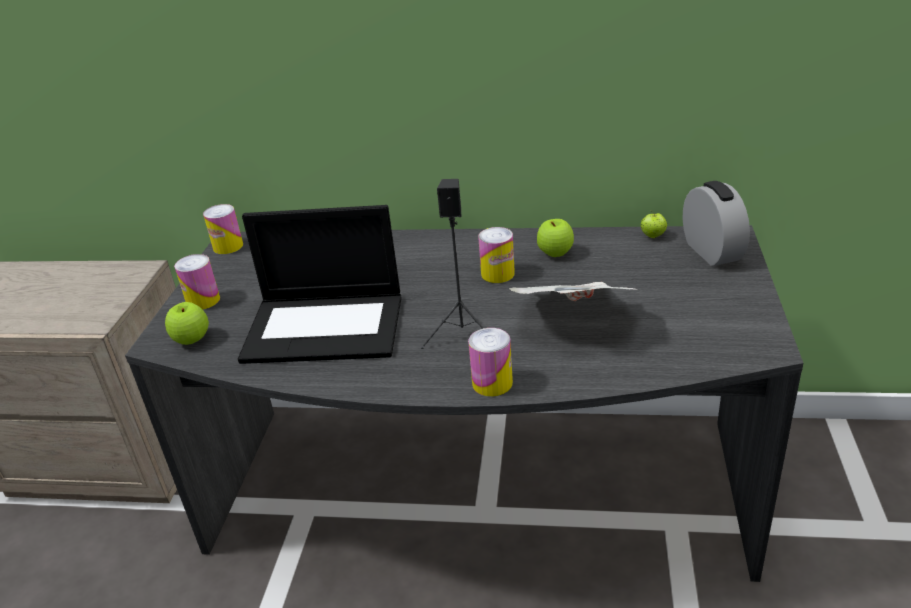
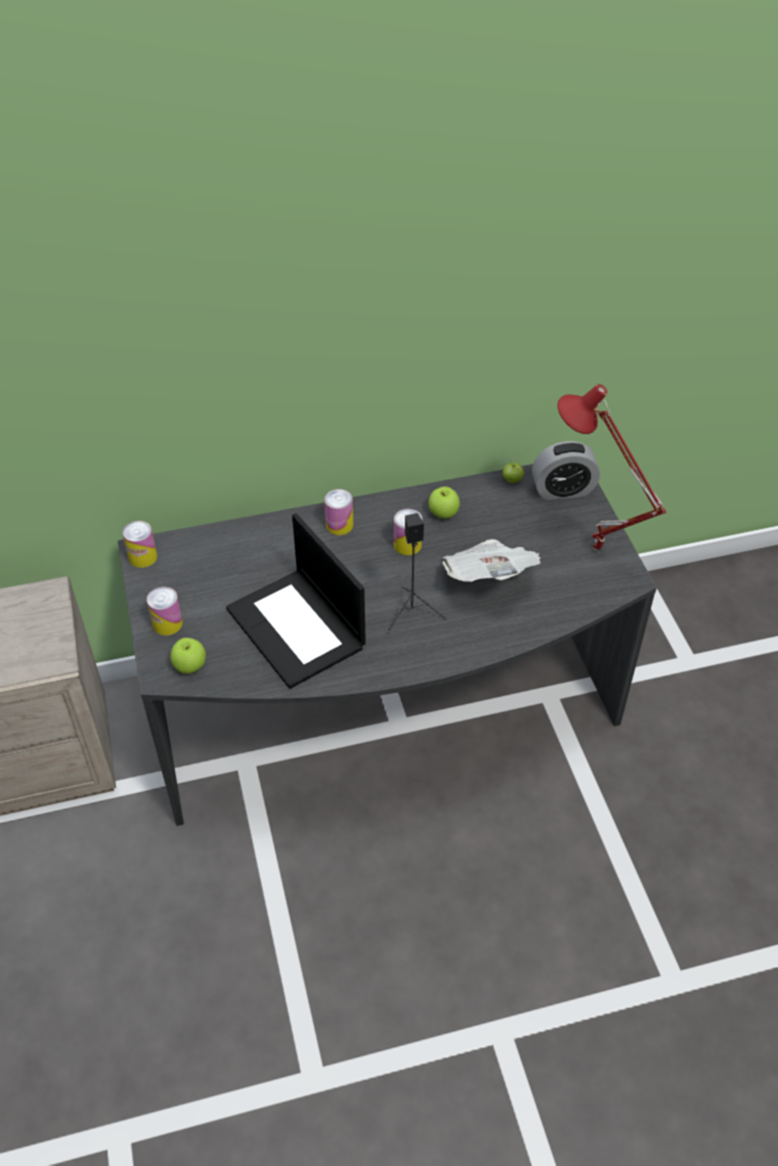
camera: 25 degrees left, 15 degrees up
laptop [238,205,401,364] -> laptop turned 75 degrees clockwise [226,513,366,689]
can [468,328,513,397] -> can moved to [324,489,353,535]
alarm clock [683,181,750,266] -> alarm clock turned 120 degrees clockwise [532,441,600,500]
none -> red table lamp [557,384,667,553]

